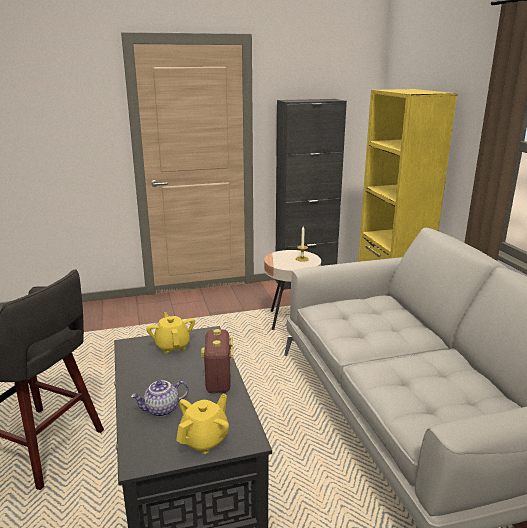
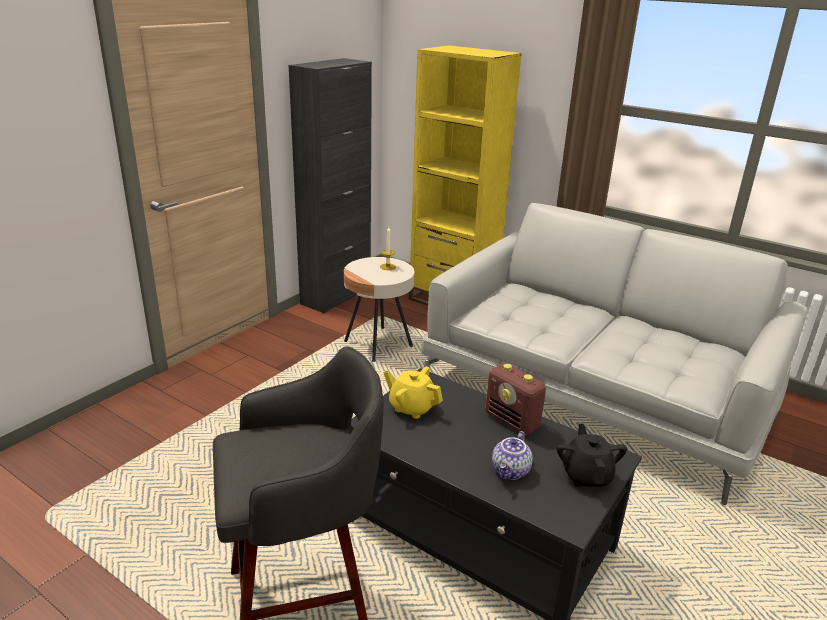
camera: 40 degrees left, 5 degrees up
yellow teapot [176,394,229,454] -> black teapot [557,424,627,488]

